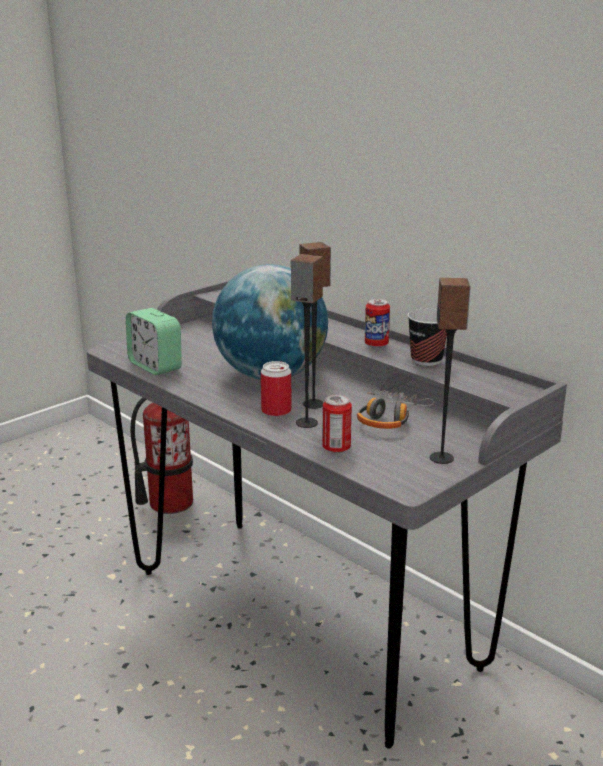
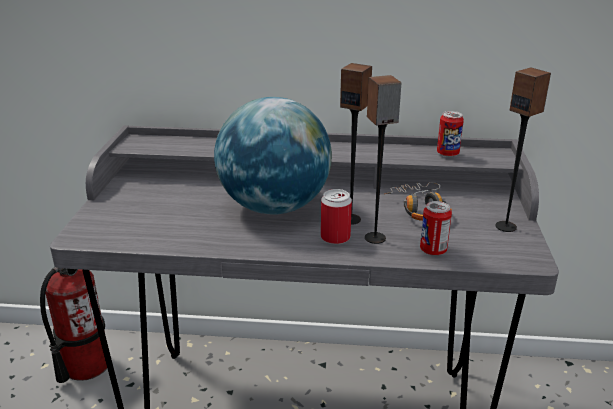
camera: 40 degrees left, 5 degrees up
alarm clock [126,308,182,375] -> none
can [365,298,390,348] -> can moved to [437,111,464,157]
cup [407,309,447,366] -> none

